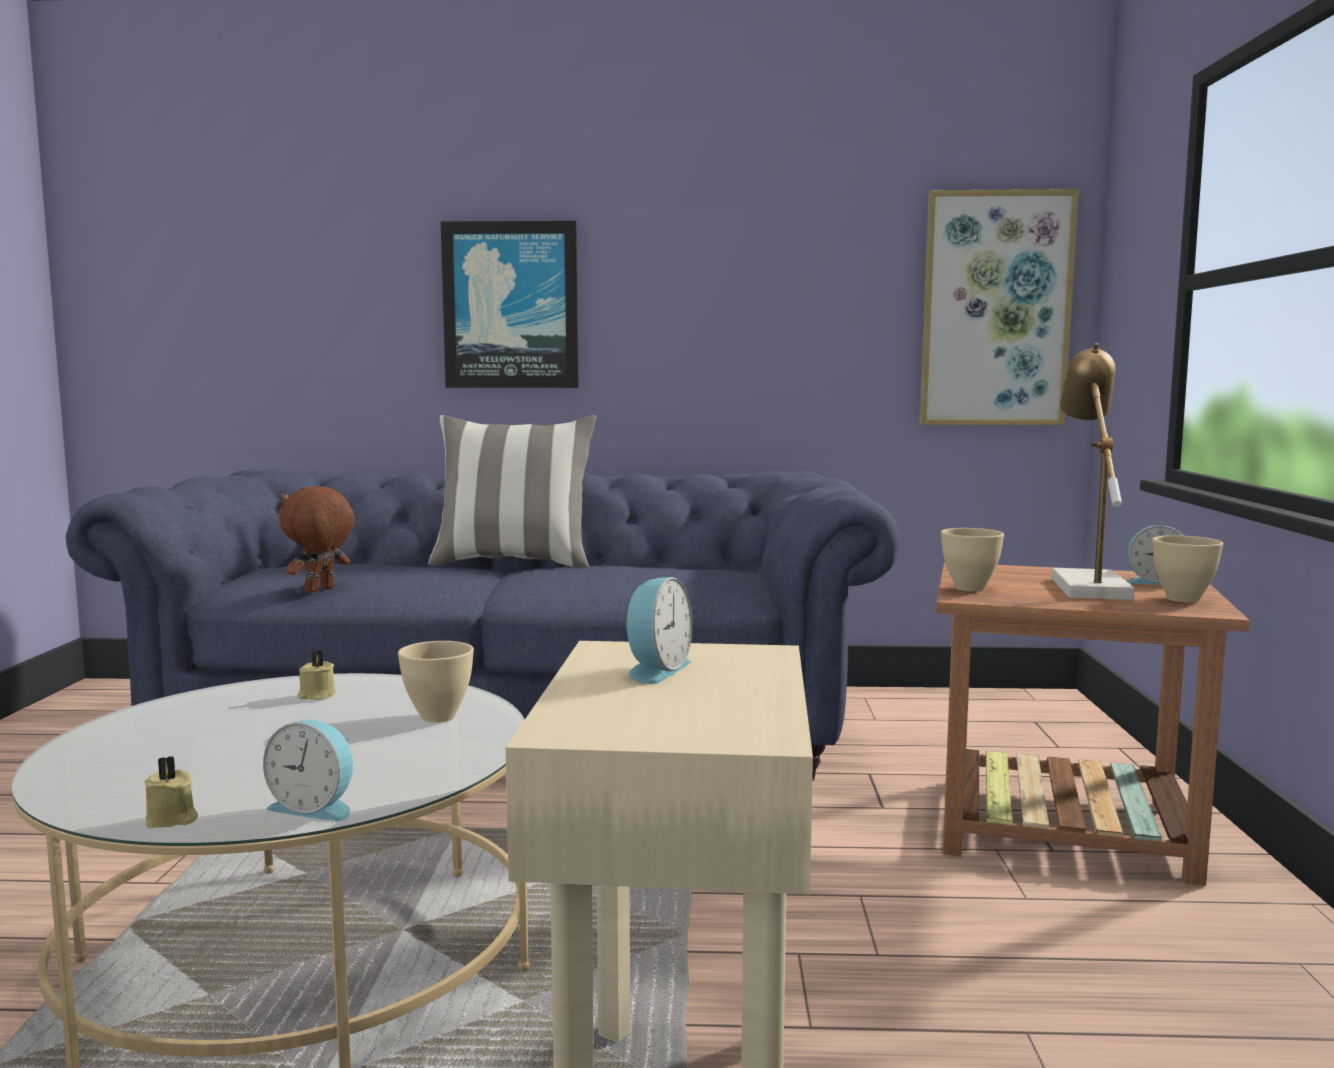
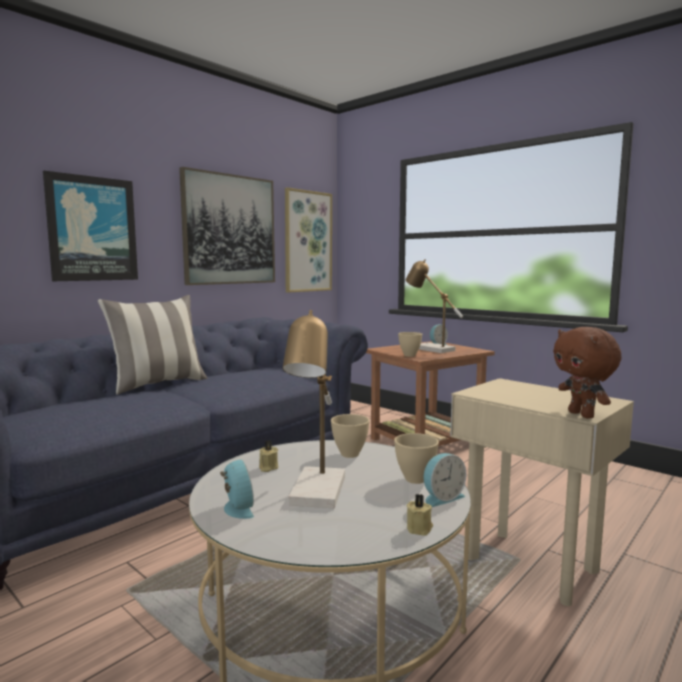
camera: 50 degrees left, 0 degrees up
brown plush toy [279,486,355,593] -> brown plush toy moved to [553,327,622,419]
alarm clock [625,577,692,684] -> alarm clock moved to [220,459,254,519]
beige bowl [1152,536,1223,603] -> beige bowl moved to [394,433,439,484]
none -> picture [179,167,275,285]
none -> table lamp [283,310,345,508]

